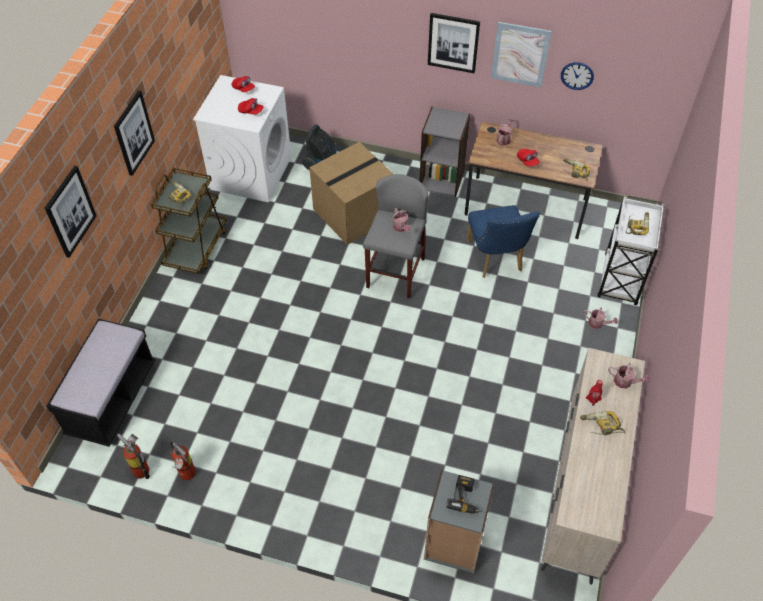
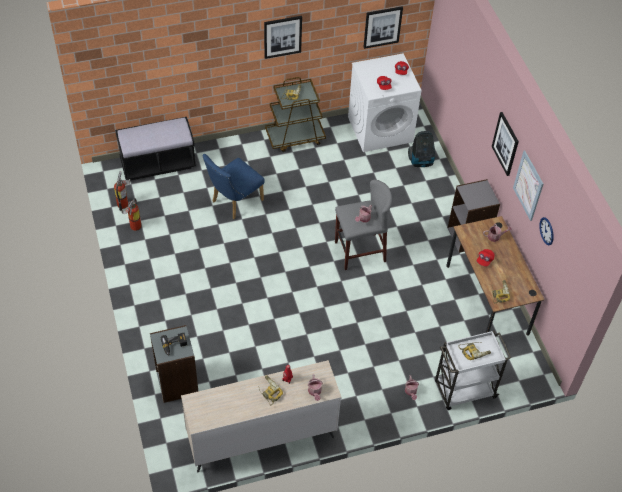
camera: 55 degrees right, 0 degrees up
picture [45,166,96,258] -> picture moved to [364,7,403,49]
cardboard box [309,142,394,245] -> none
blue chair [467,205,540,278] -> blue chair moved to [203,154,265,219]

